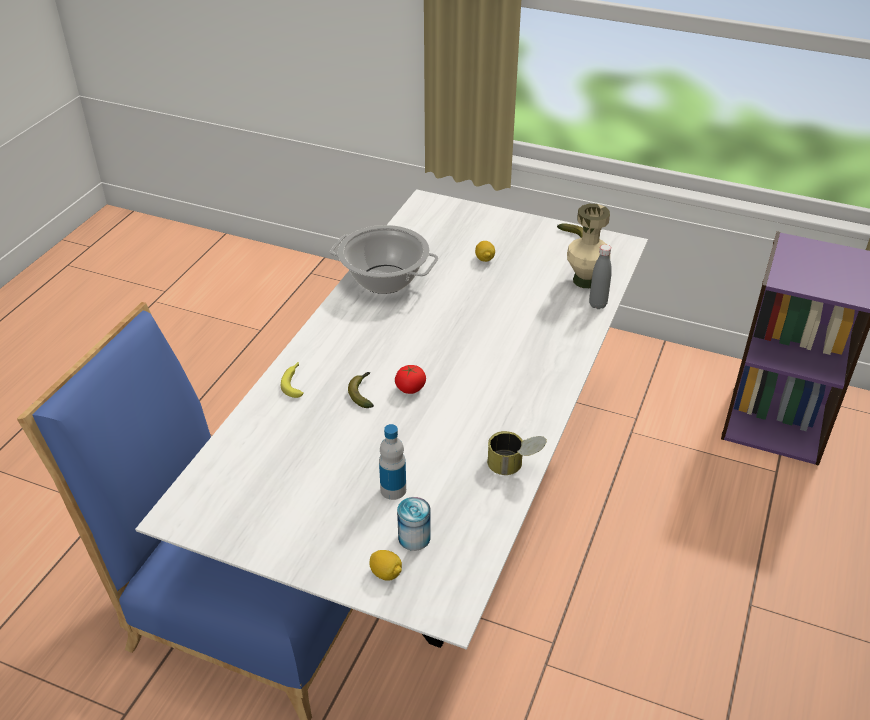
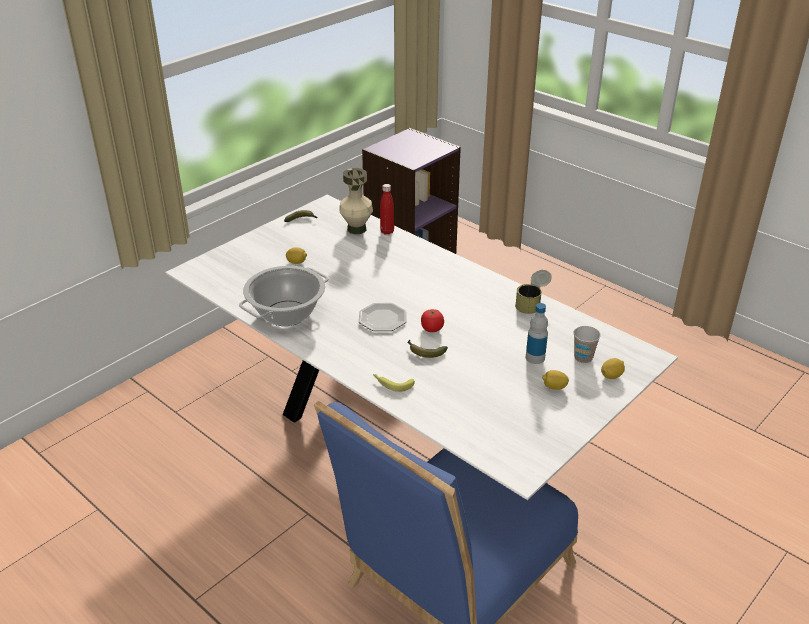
camera: 70 degrees left, 5 degrees down
can [397,497,431,551] -> cup [574,326,601,363]
grey bottle [589,245,612,309] -> red bottle [380,184,394,235]
none -> plate [359,303,407,331]
none -> lemon [542,370,569,390]

